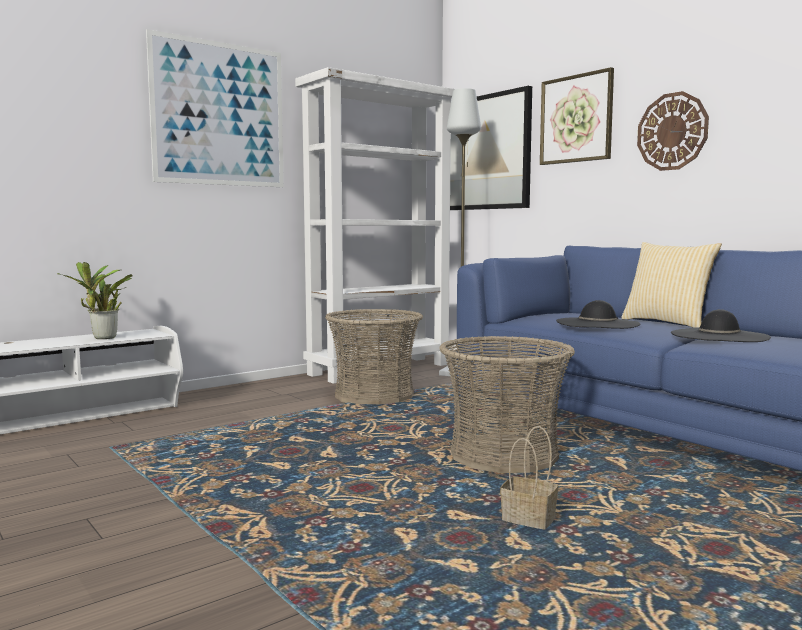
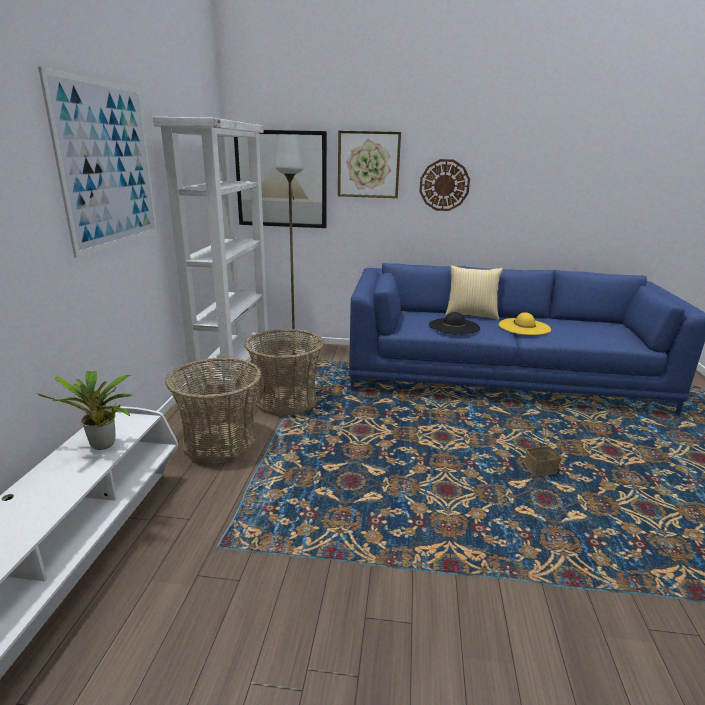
camera: 45 degrees left, 15 degrees up
basket [440,336,575,473] -> basket moved to [165,357,262,464]
black hat [671,309,771,342] -> yellow hat [499,312,551,335]

